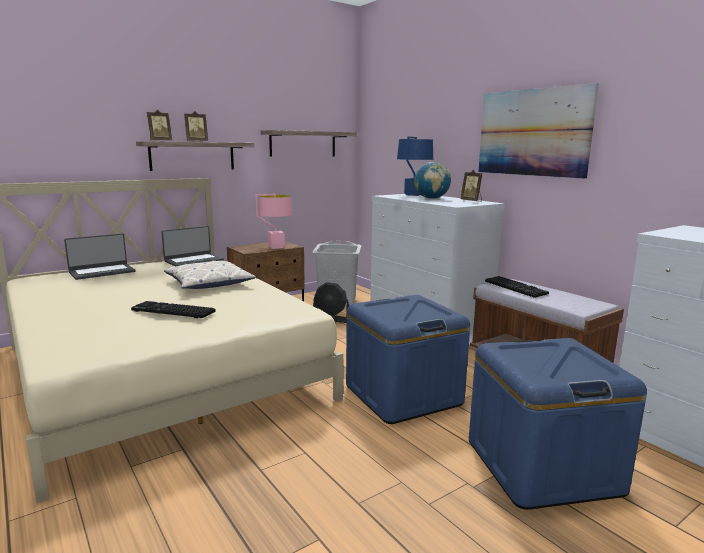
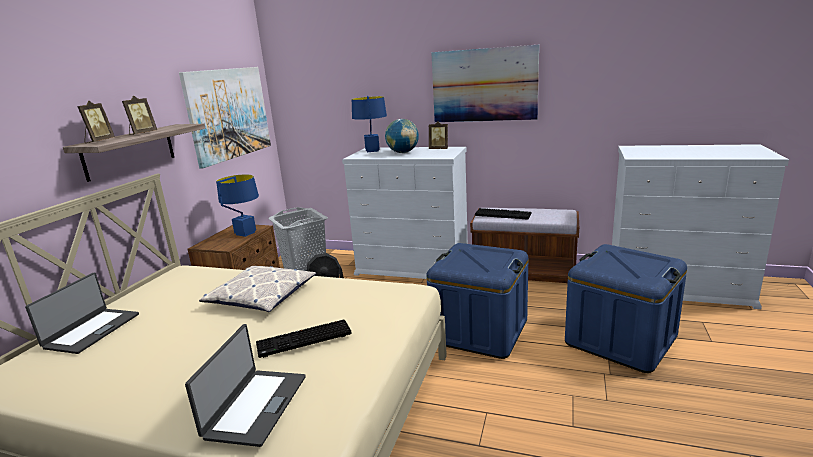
camera: 35 degrees left, 5 degrees up
laptop [161,226,224,267] -> laptop moved to [185,324,306,447]
pink table lamp [255,194,293,249] -> blue table lamp [216,174,259,237]
shelf [261,130,357,157] -> picture [179,67,271,169]

